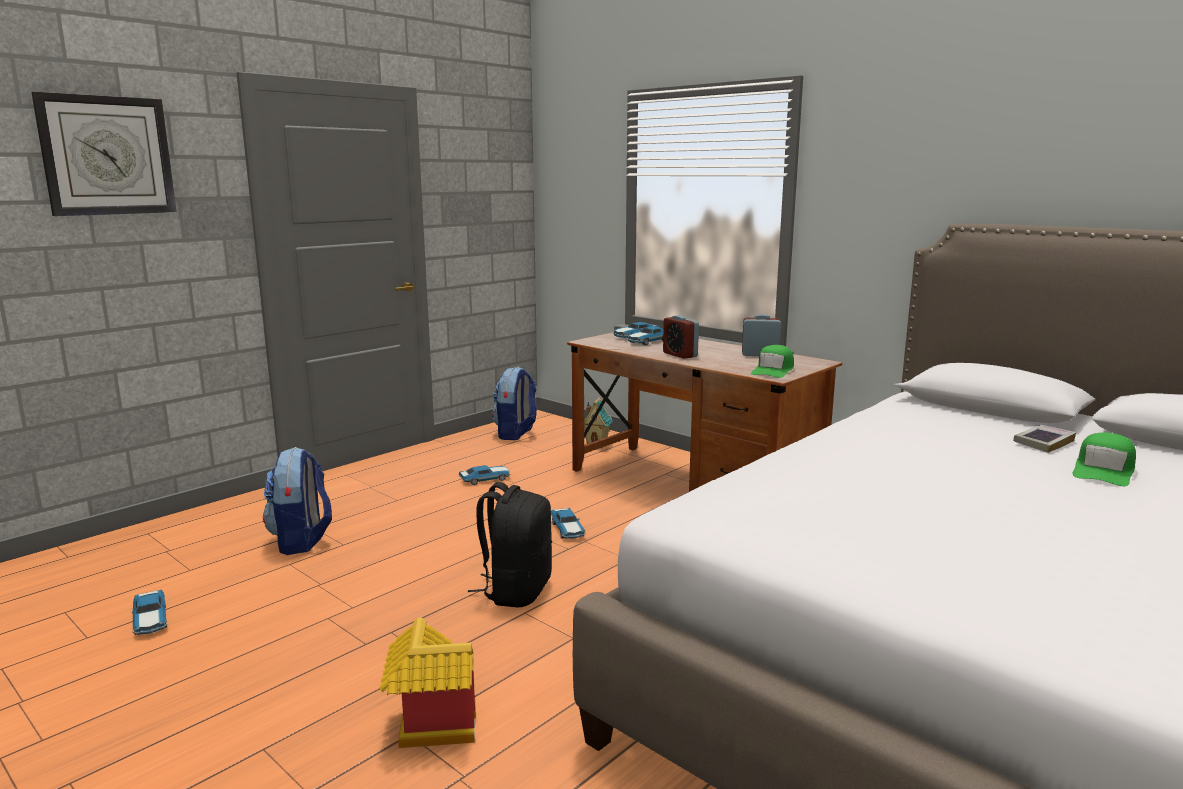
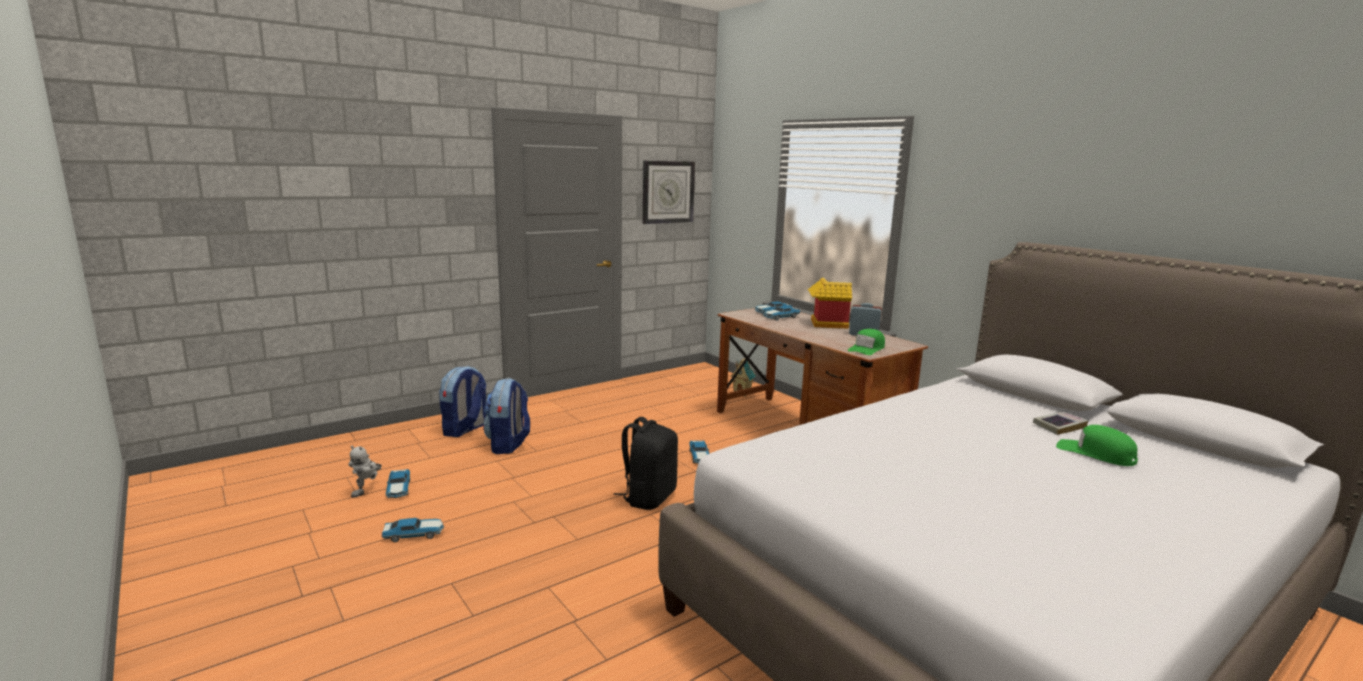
camera: 10 degrees right, 0 degrees up
wall clock [31,92,176,216] -> wall clock moved to [643,161,695,224]
toy house [379,617,476,748] -> toy house moved to [808,278,852,329]
toy car [459,465,511,485] -> toy car moved to [382,518,444,542]
backpack [492,367,537,440] -> backpack moved to [439,366,486,437]
alarm clock [663,315,699,359] -> none
green cap [1073,432,1136,486] -> green cap turned 90 degrees clockwise [1056,425,1138,466]
none -> toy robot [348,446,382,498]

